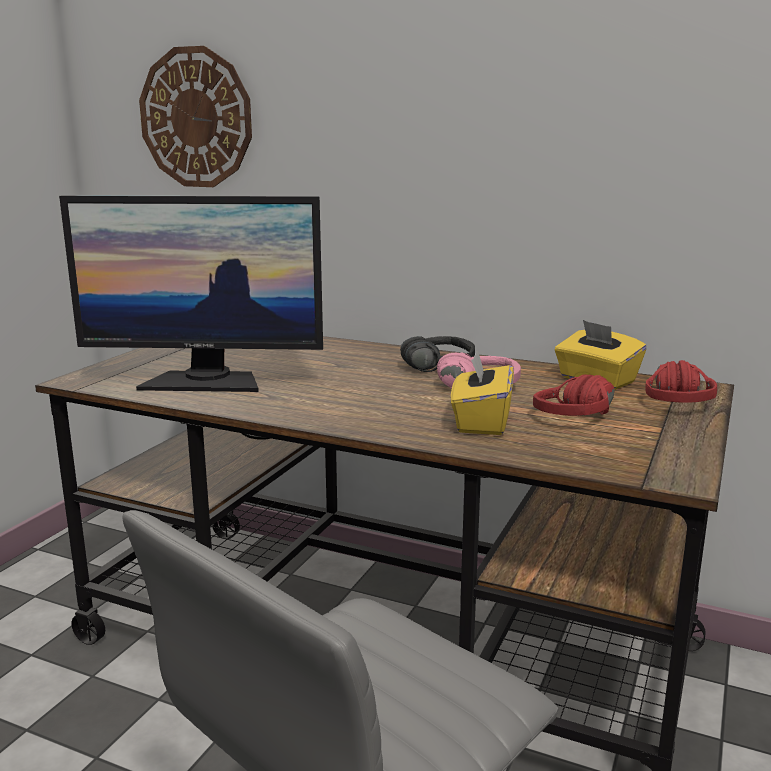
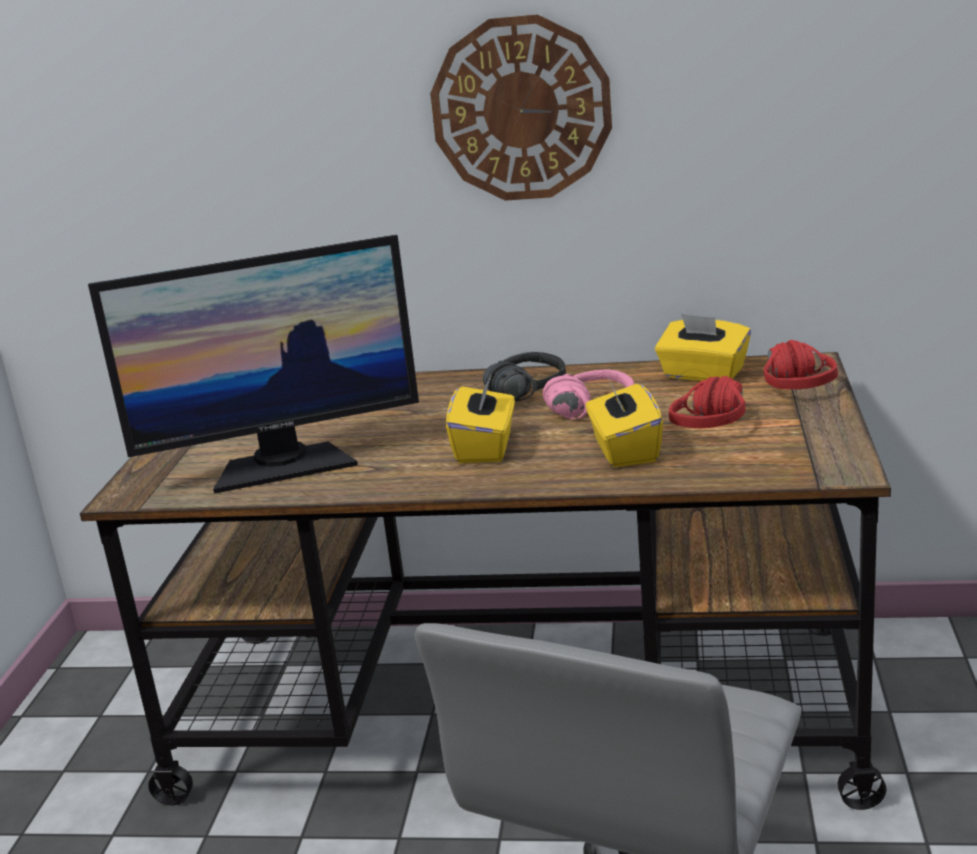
camera: 15 degrees left, 5 degrees up
wall clock [139,46,252,187] -> wall clock moved to [430,14,612,201]
none -> yellow tissue box [446,374,515,463]

